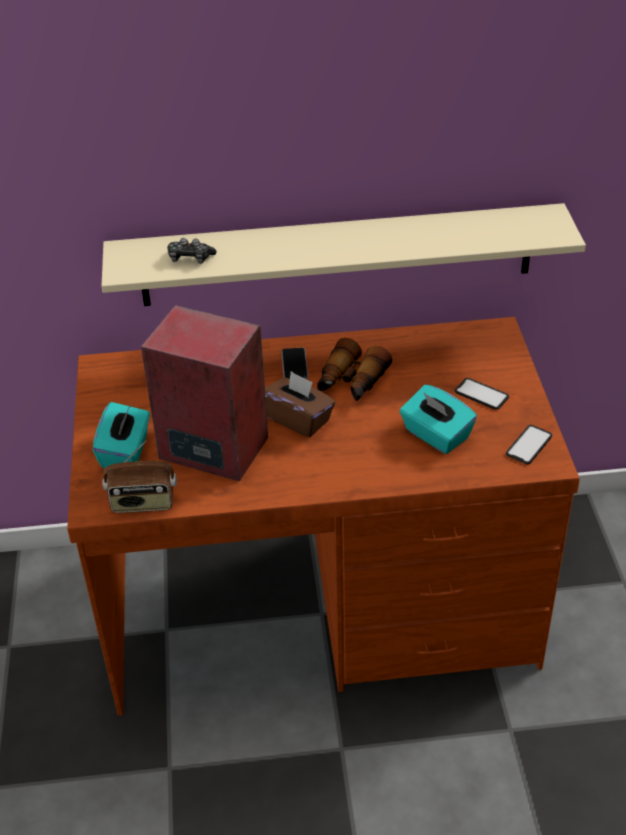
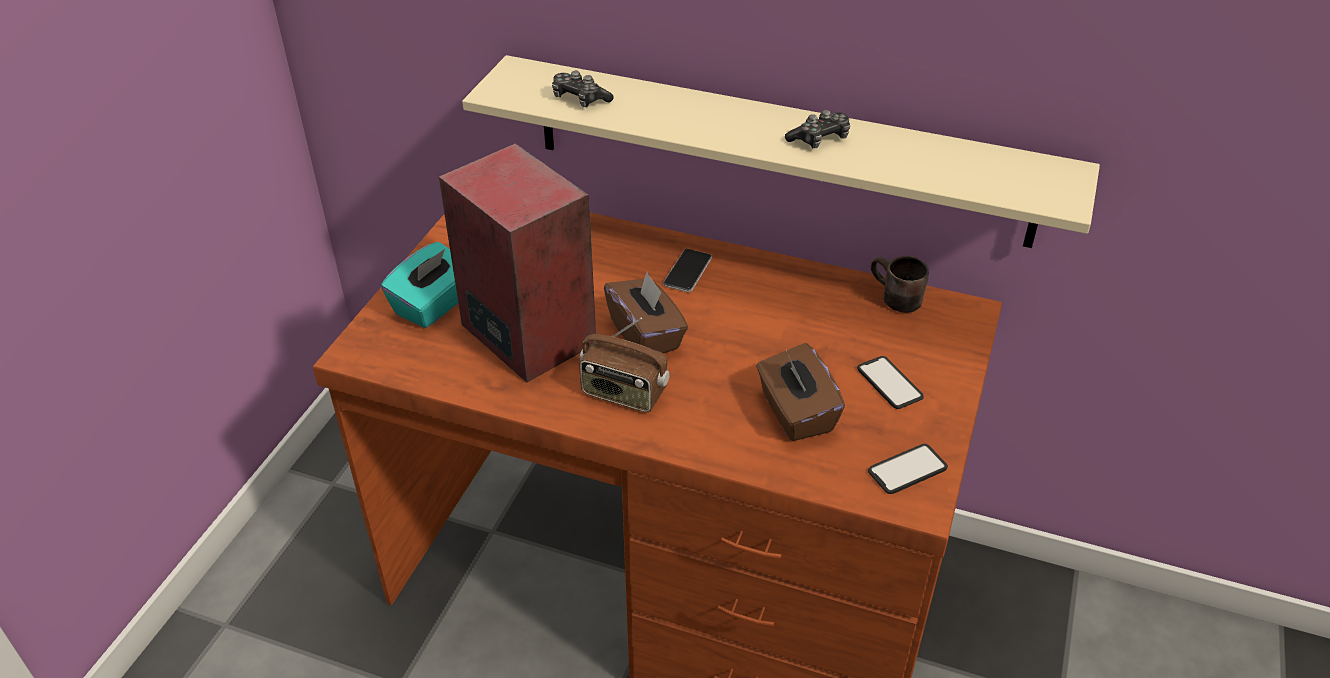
camera: 25 degrees right, 0 degrees up
radio [103,440,177,513] -> radio moved to [579,318,670,412]
binoculars [317,338,392,401] -> none
turquoise tissue box [400,385,477,454] -> brown tissue box [756,343,845,441]
none -> game controller [785,110,850,148]
none -> brown mug [871,256,929,313]

